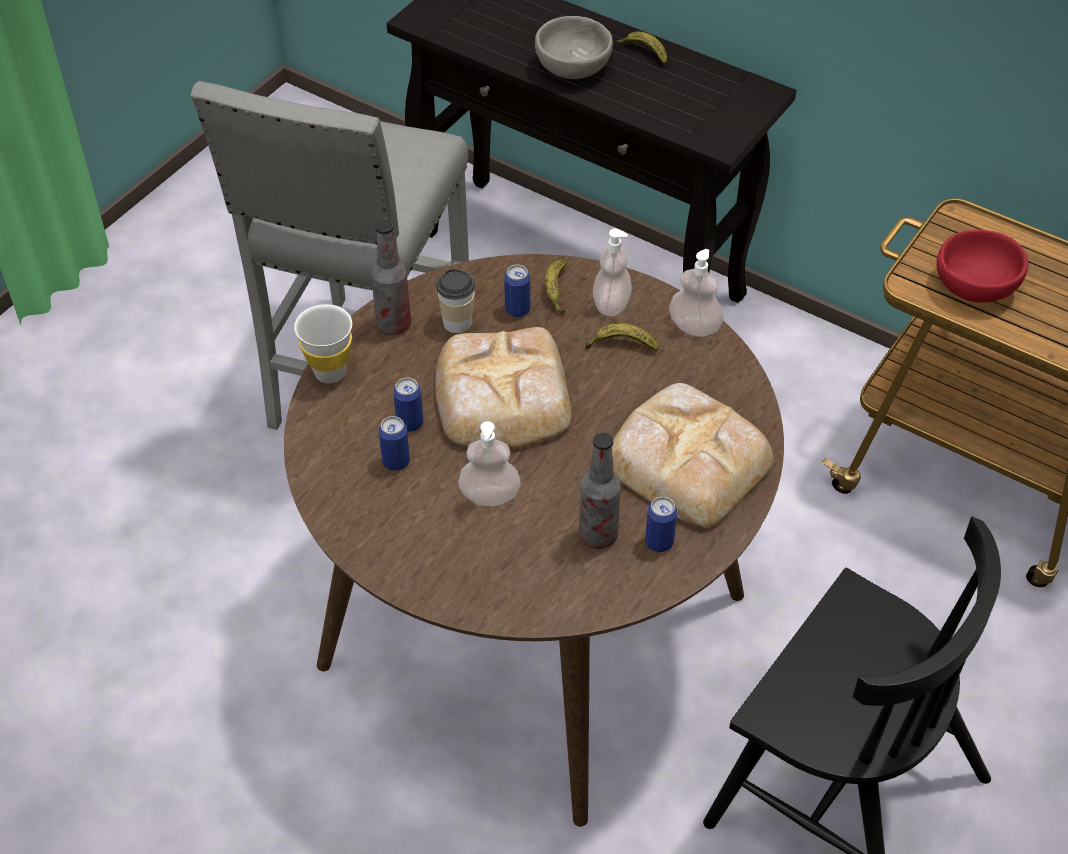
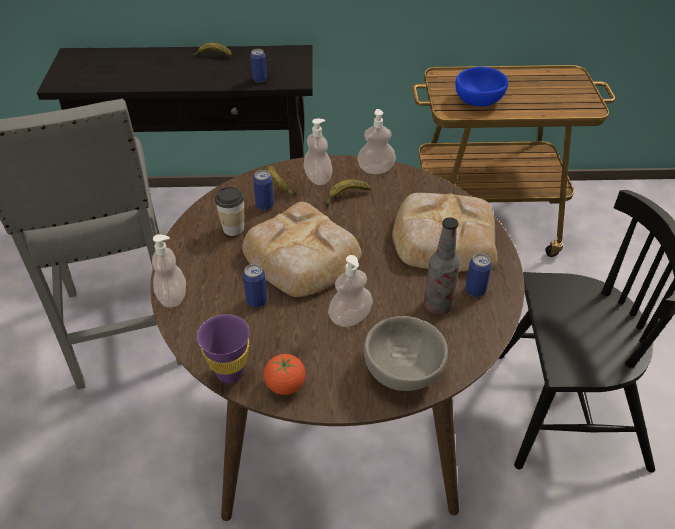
camera: 35 degrees left, 5 degrees down
white cup [294,304,352,384] -> soap dispenser [152,234,186,307]
bottle [371,220,411,335] -> none
can [379,416,410,471] -> can moved to [250,49,267,83]
grey bowl [535,16,613,79] -> grey bowl moved to [364,316,448,391]
red bowl [936,230,1029,303] -> blue bowl [455,67,508,107]
none -> purple cup [197,314,250,383]
none -> tomato [264,354,306,395]

